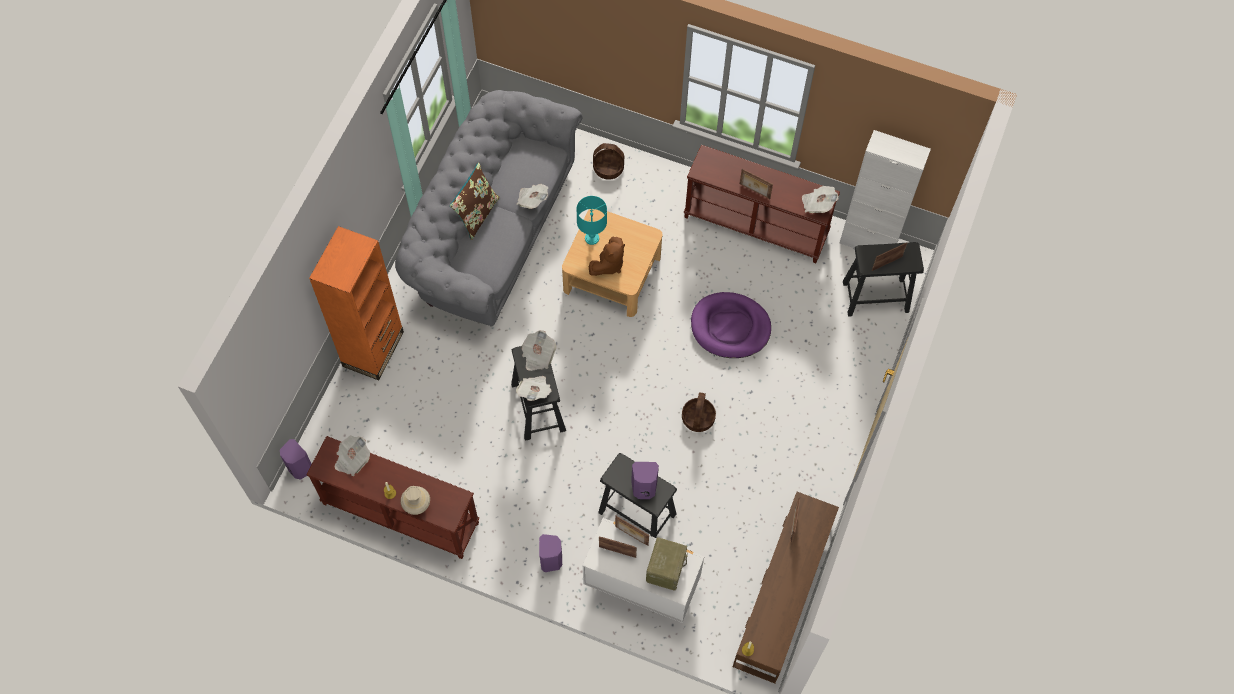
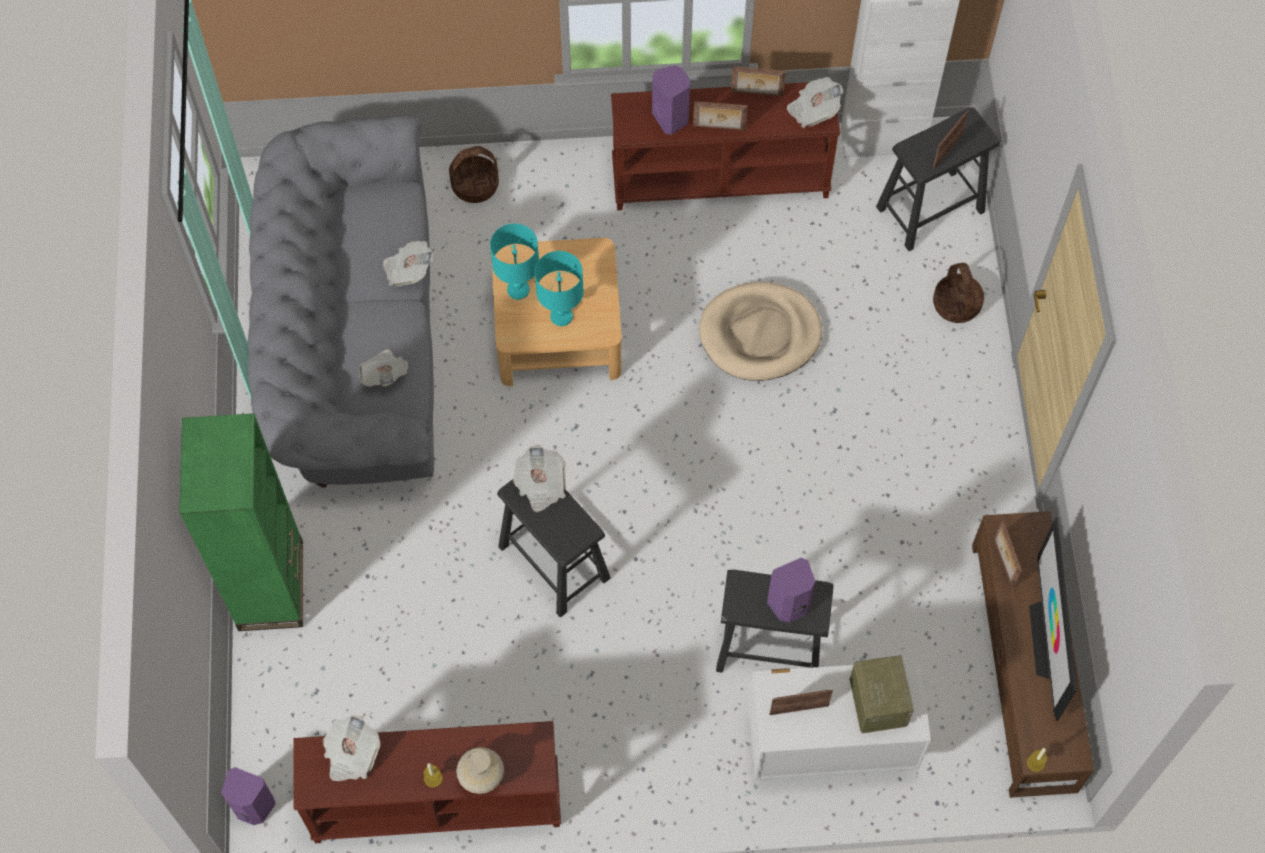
camera: 25 degrees left, 0 degrees up
orange bookcase [309,226,404,380] -> green bookcase [179,413,303,631]
brown pillow [449,162,500,240] -> none
newspaper [516,376,552,401] -> newspaper moved to [359,349,409,387]
purple speaker [539,534,562,572] -> purple speaker moved to [652,65,690,135]
brown plush toy [589,237,625,276] -> turquoise table lamp [535,251,584,326]
picture frame [615,516,649,545] -> picture frame moved to [731,66,786,96]
basket [682,393,716,432] -> basket moved to [933,263,984,323]
purple dog bed [691,292,771,358] -> beige dog bed [699,282,822,381]
none -> television [1029,517,1077,721]

